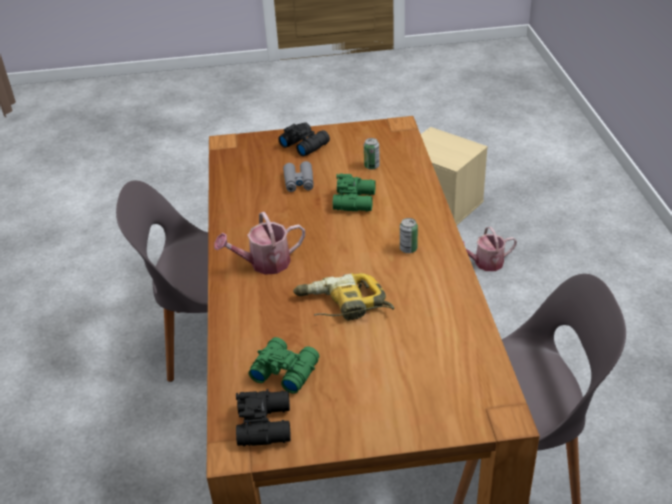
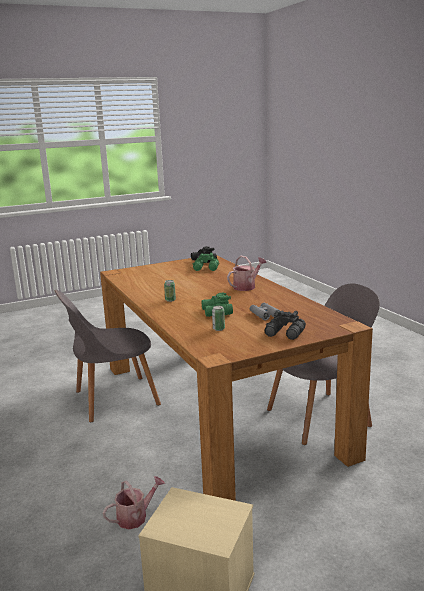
camera: 160 degrees right, 20 degrees down
power drill [293,273,395,321] -> none

